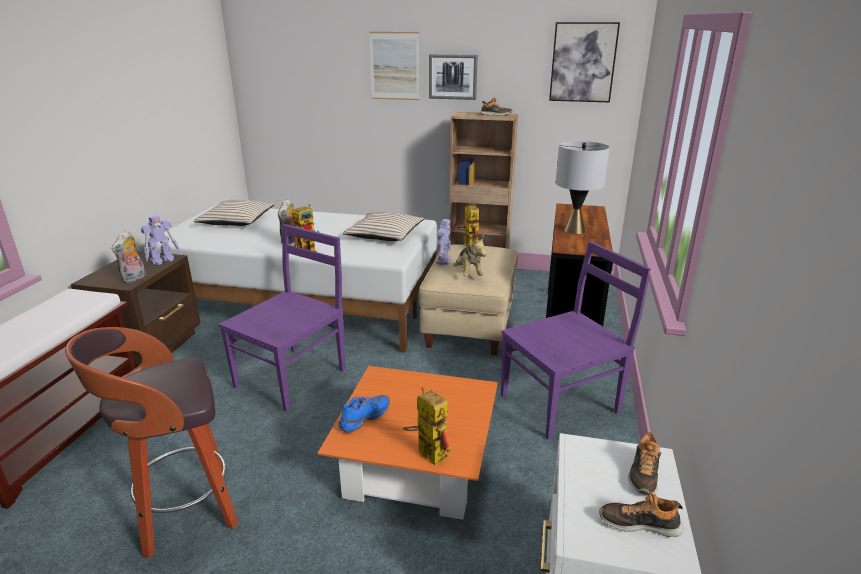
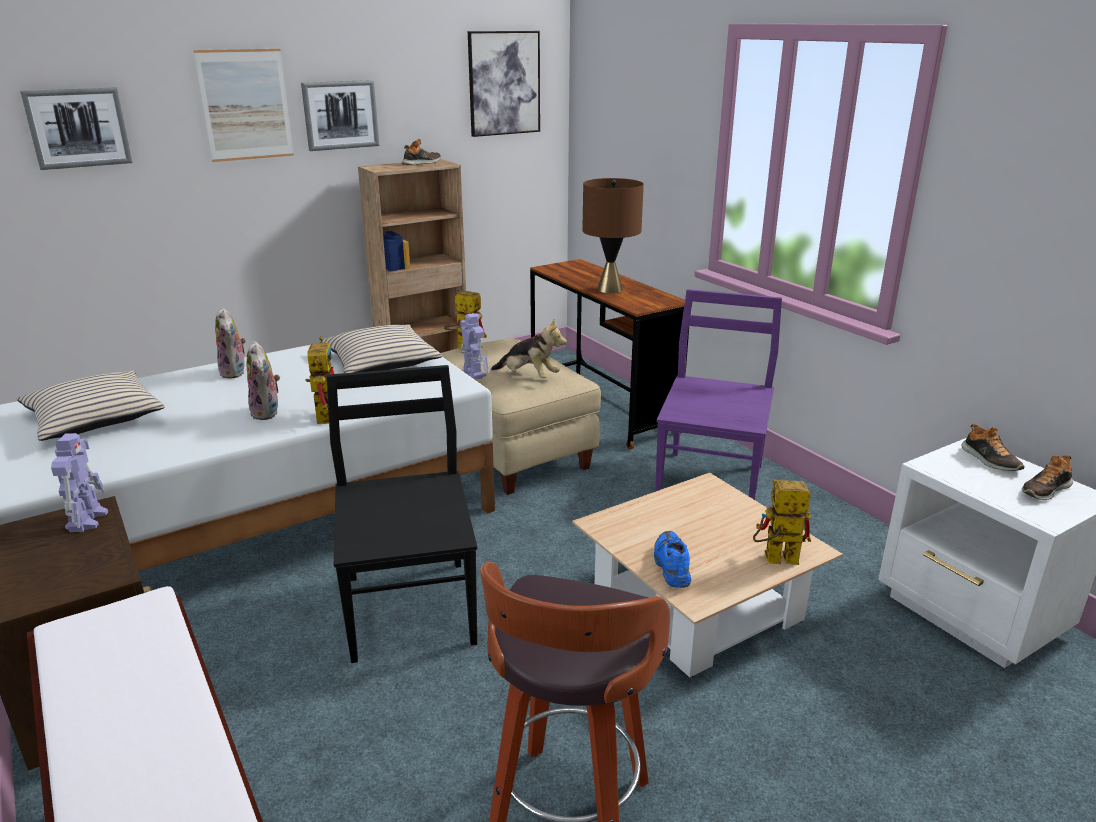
camera: 45 degrees left, 0 degrees up
plush toy [111,230,146,283] -> plush toy moved to [215,307,246,379]
purple chair [219,224,345,412] -> black chair [326,365,477,663]
orange coffee table [318,366,498,520] -> beige coffee table [572,473,843,677]
grey table lamp [555,141,610,234] -> brown table lamp [582,178,644,293]
none -> picture [20,88,133,170]

